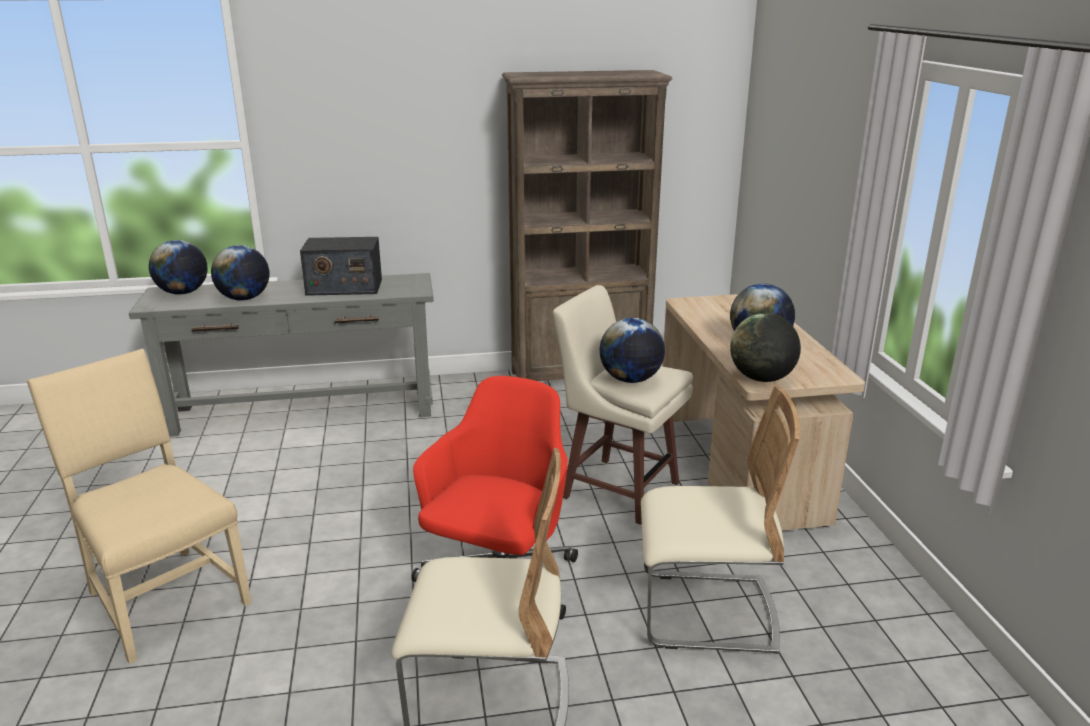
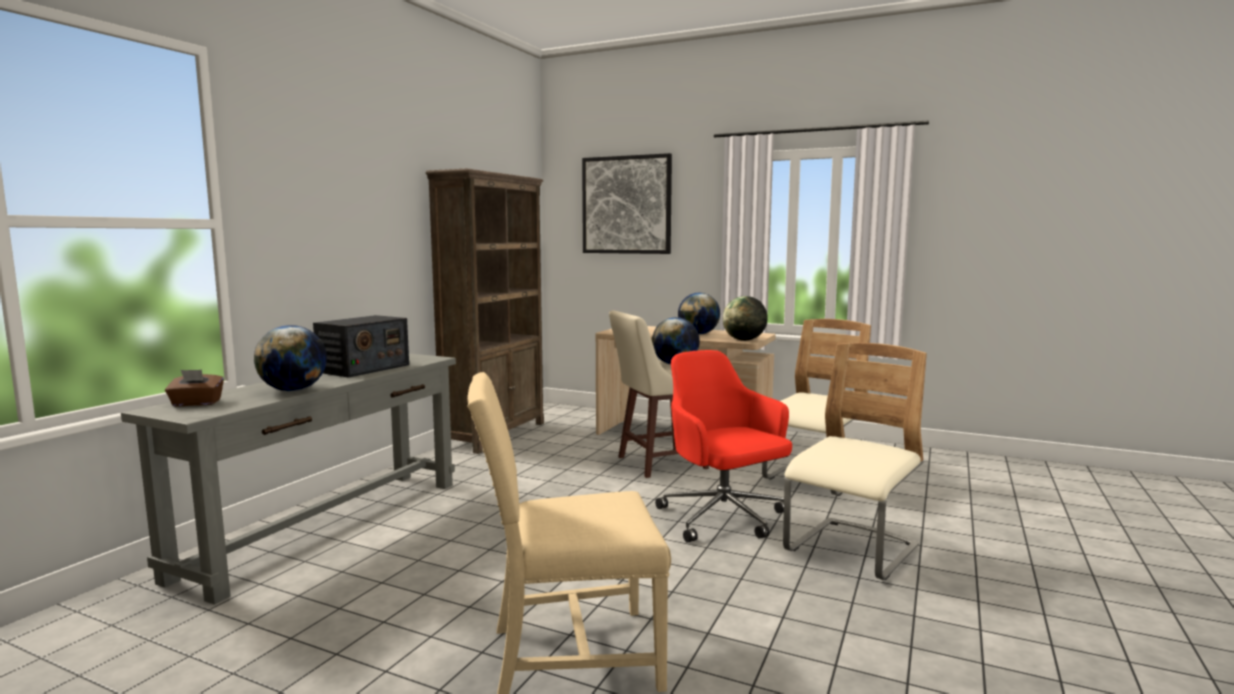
camera: 55 degrees left, 15 degrees down
globe [149,240,207,295] -> brown tissue box [165,370,224,406]
none -> picture [582,153,672,254]

